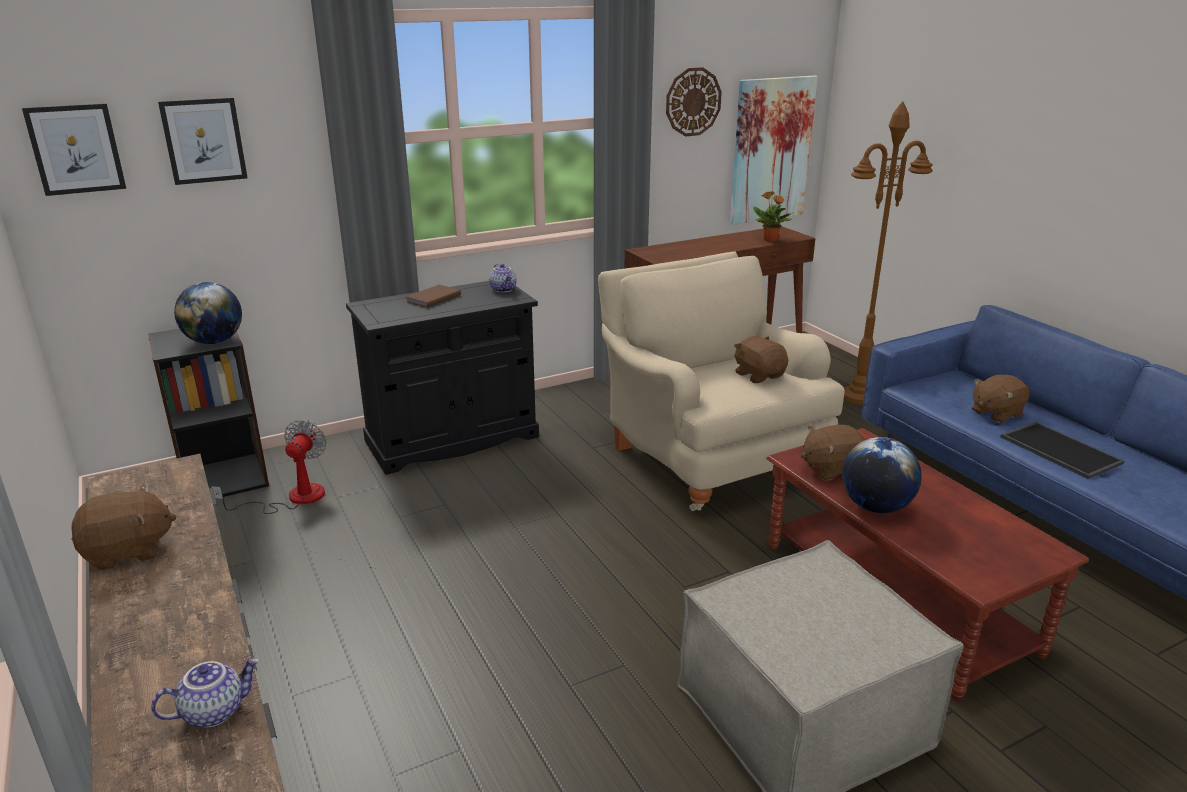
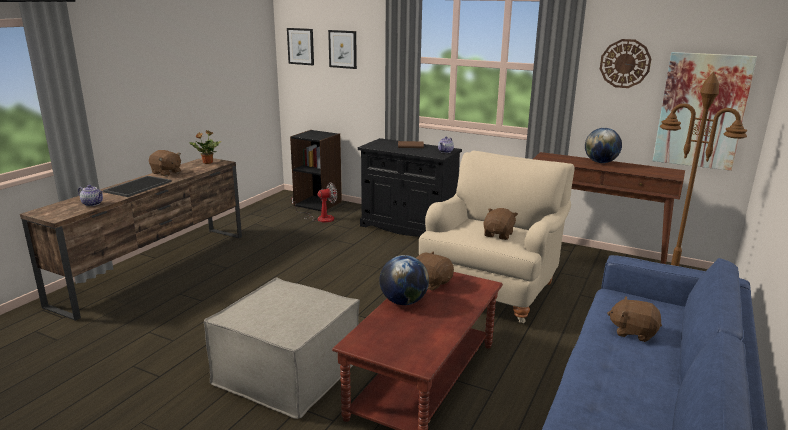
camera: 55 degrees right, 5 degrees down
globe [174,282,242,344] -> globe moved to [585,128,622,163]
potted plant [753,191,795,241] -> potted plant moved to [190,131,221,164]
tray [1000,422,1124,479] -> tray moved to [103,176,172,197]

